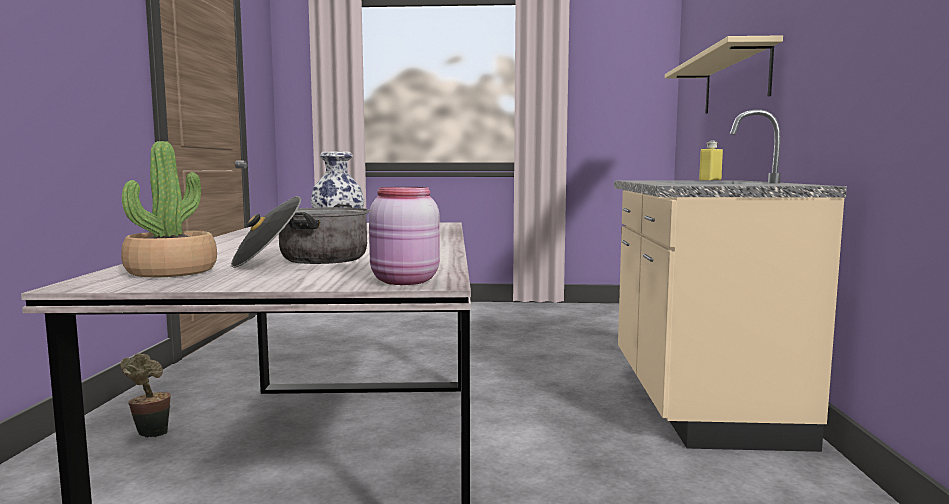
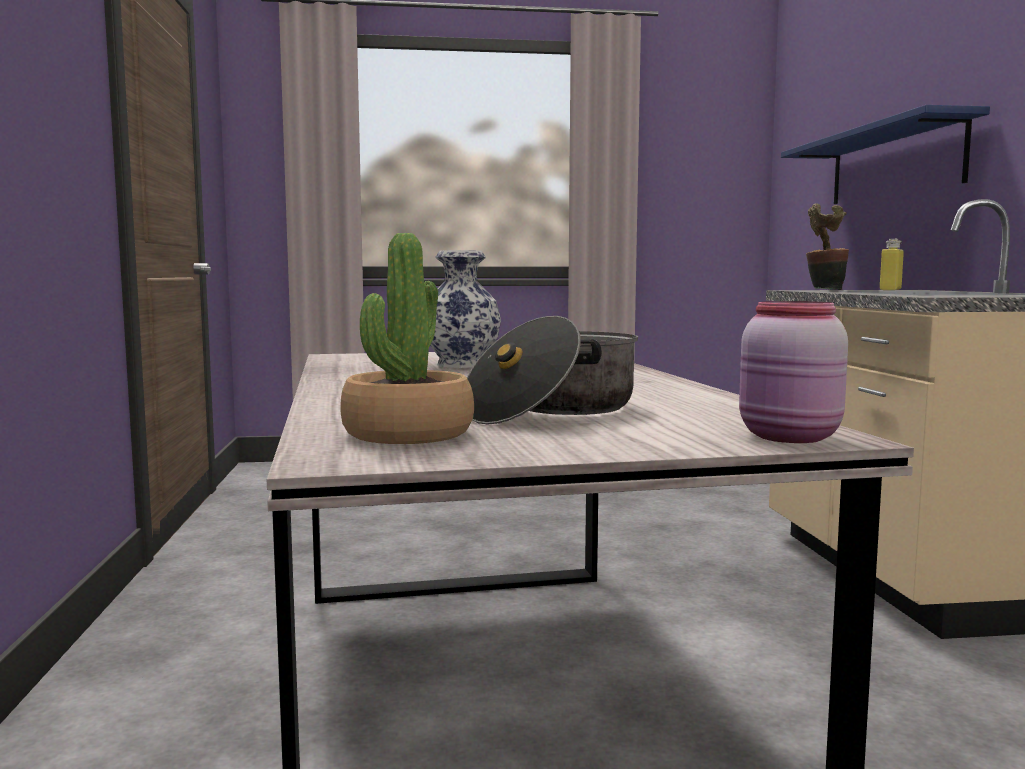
camera: 10 degrees left, 0 degrees up
potted plant [120,353,171,438] -> potted plant moved to [806,203,849,290]
beige shelf [665,35,783,114] -> blue shelf [781,105,990,204]

